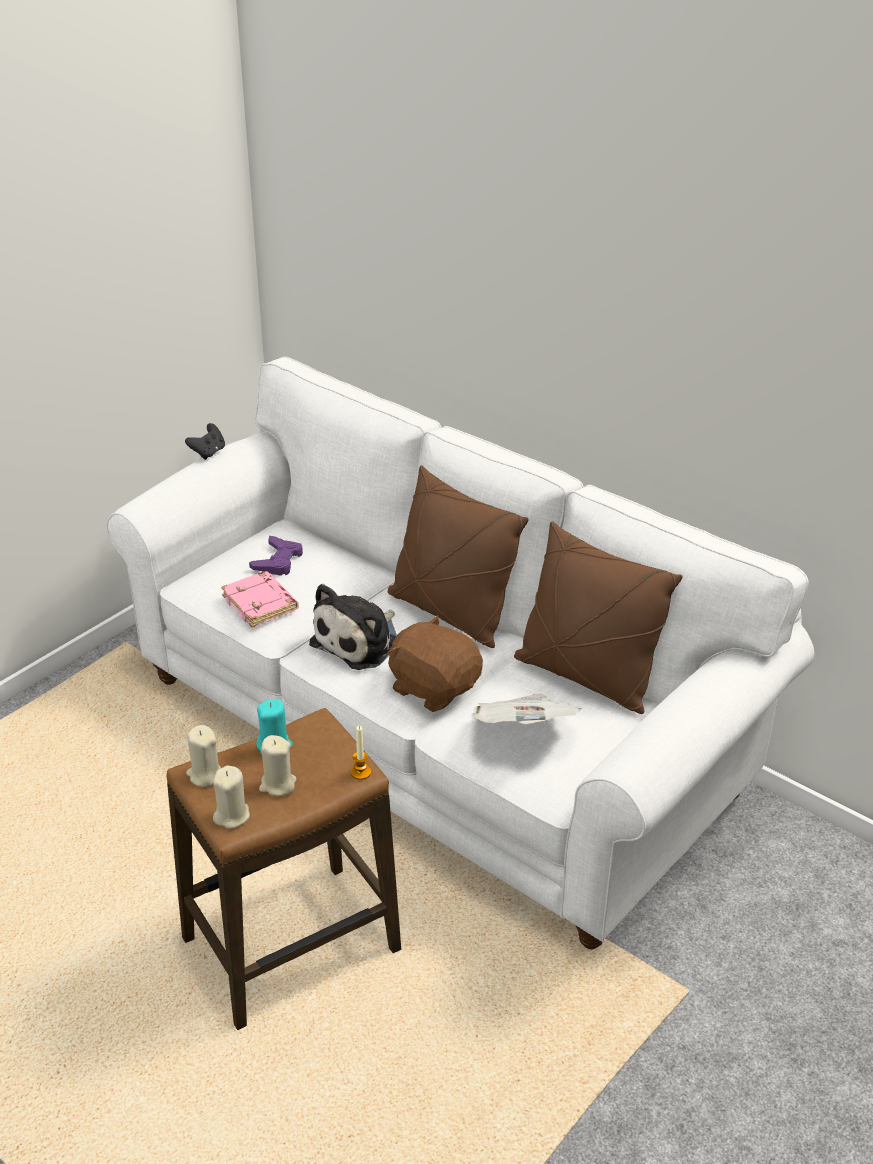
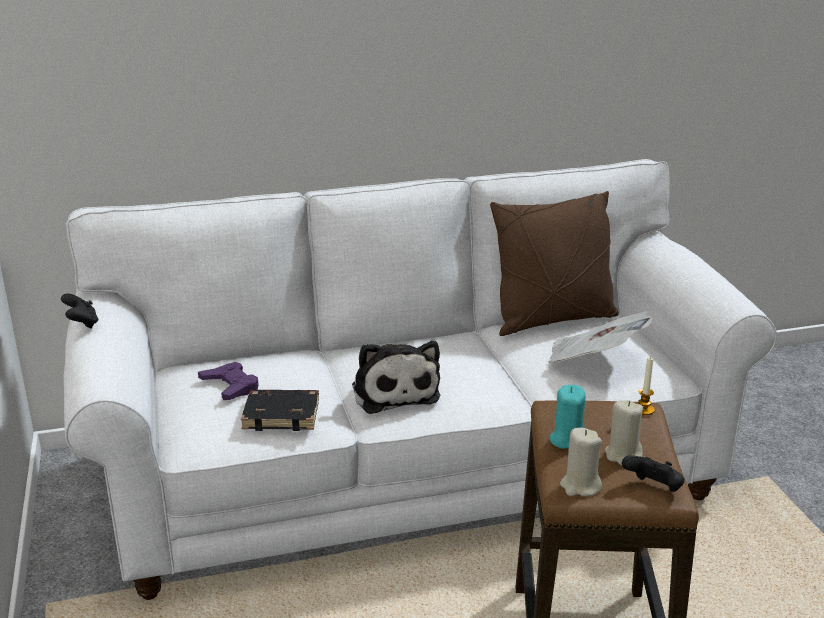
camera: 55 degrees left, 10 degrees down
beige candle [213,765,250,829] -> black game controller [622,455,685,492]
pink book [221,571,299,627] -> black book [241,390,319,431]
brown pillow [388,465,529,648] -> none
brown plush toy [388,615,483,712] -> none

